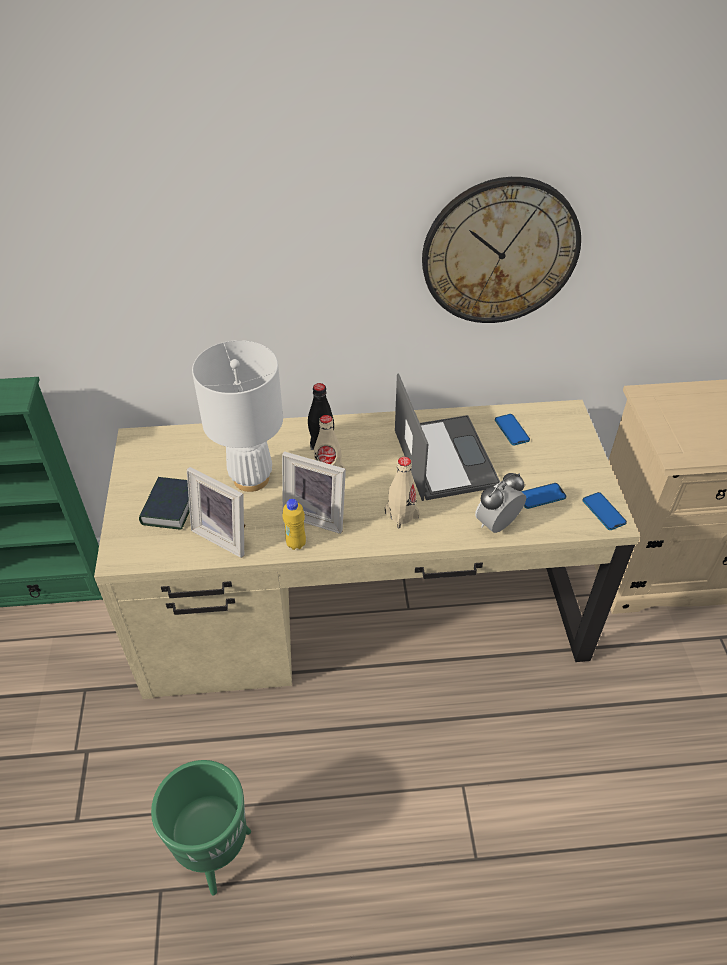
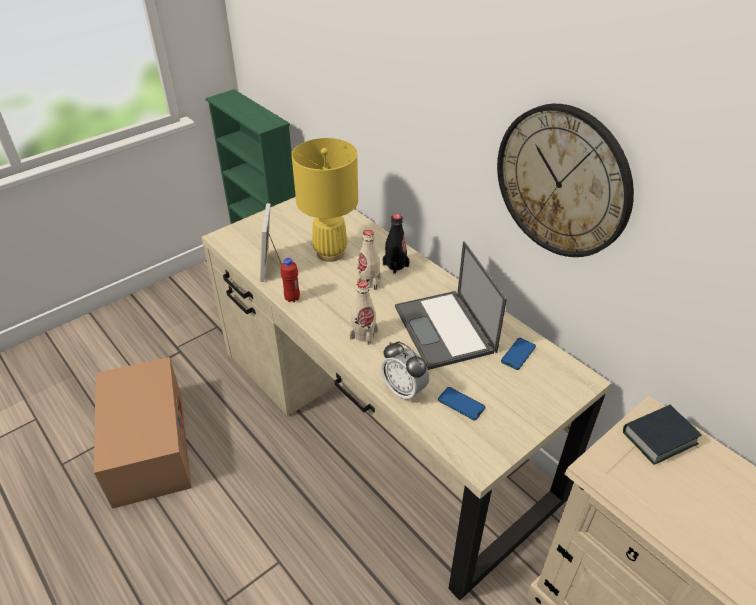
camera: 55 degrees right, 5 degrees down
book [139,477,190,530] -> book moved to [623,405,702,465]
green planter [151,760,251,895] -> cardboard box [94,357,192,509]
white table lamp [192,340,283,492] -> yellow table lamp [292,138,358,262]
picture frame [282,451,346,534] -> none
yellow bottle [282,499,306,550] -> red bottle [281,258,300,302]
laptop [395,373,500,501] -> laptop turned 120 degrees clockwise [395,241,507,370]
alarm clock [475,473,526,533] -> alarm clock turned 150 degrees counterclockwise [381,341,429,402]
phone [582,492,627,530] -> none

